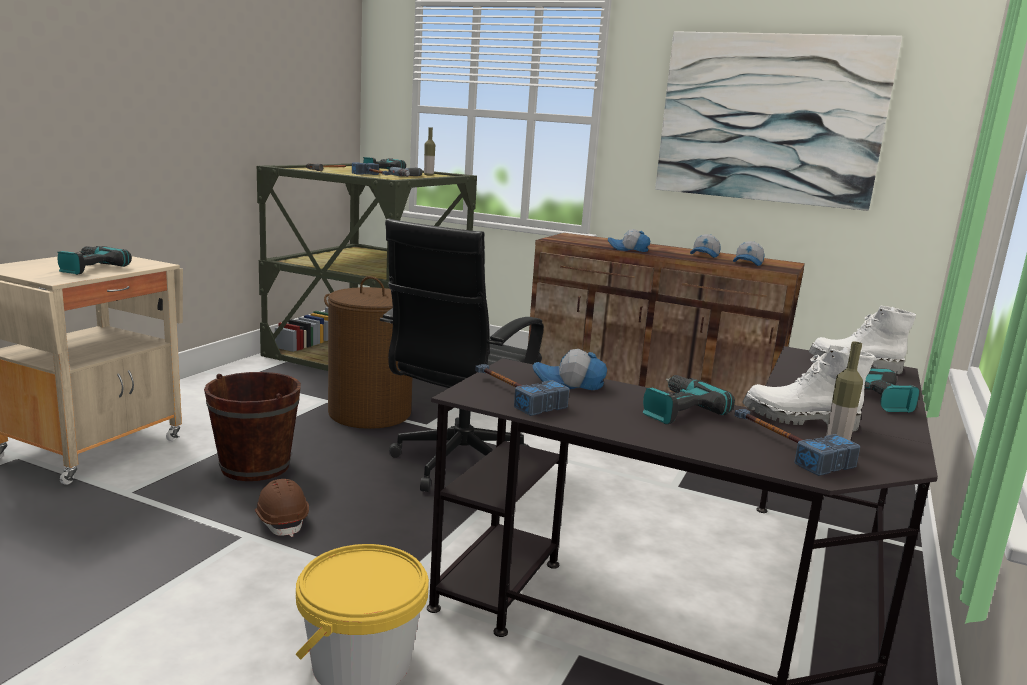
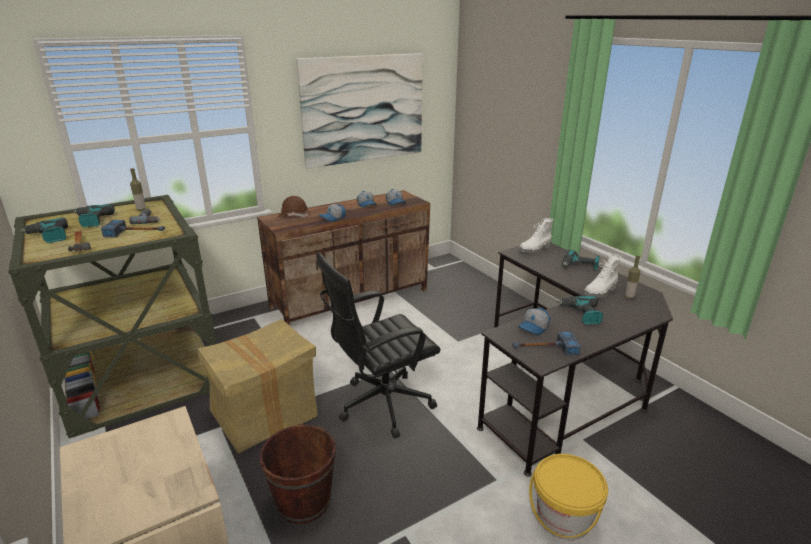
camera: 55 degrees left, 10 degrees up
power drill [57,246,132,275] -> power drill moved to [20,218,68,243]
brown hard hat [255,479,309,537] -> brown hard hat moved to [278,196,309,217]
brown laundry basket [324,276,412,429] -> cardboard box [198,319,318,454]
black office chair [380,218,544,492] -> black office chair turned 90 degrees clockwise [316,252,440,438]
hammer [734,409,860,476] -> none

